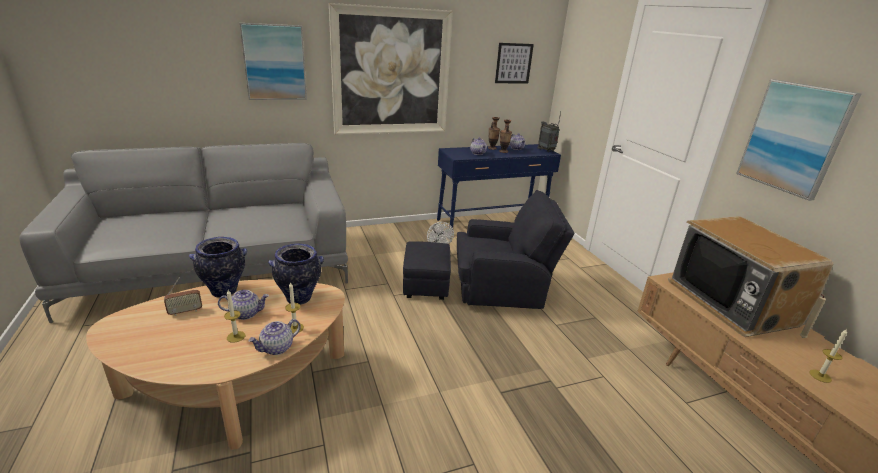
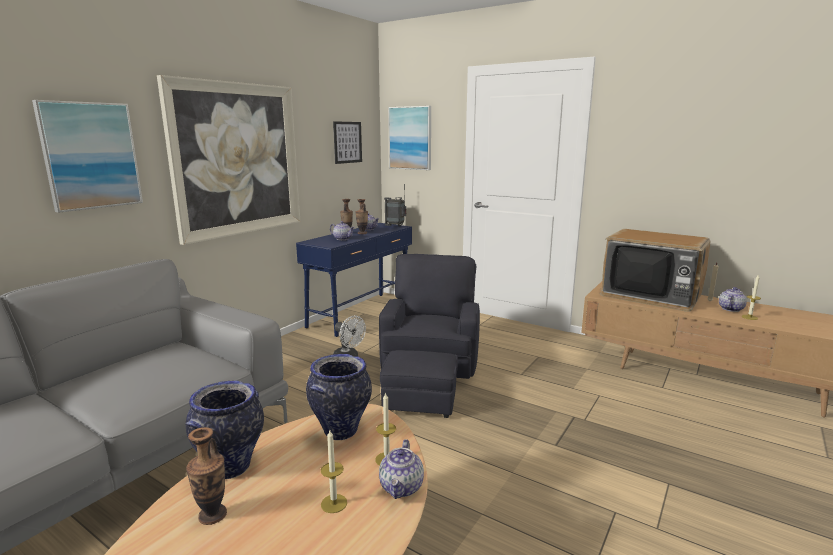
camera: 35 degrees left, 10 degrees down
radio [164,278,202,316] -> vase [186,427,227,525]
teapot [218,290,269,320] -> teapot moved to [719,287,747,312]
black armchair [403,190,574,309] -> black armchair turned 45 degrees counterclockwise [379,254,480,418]
picture [736,79,862,201] -> picture moved to [388,106,431,170]

